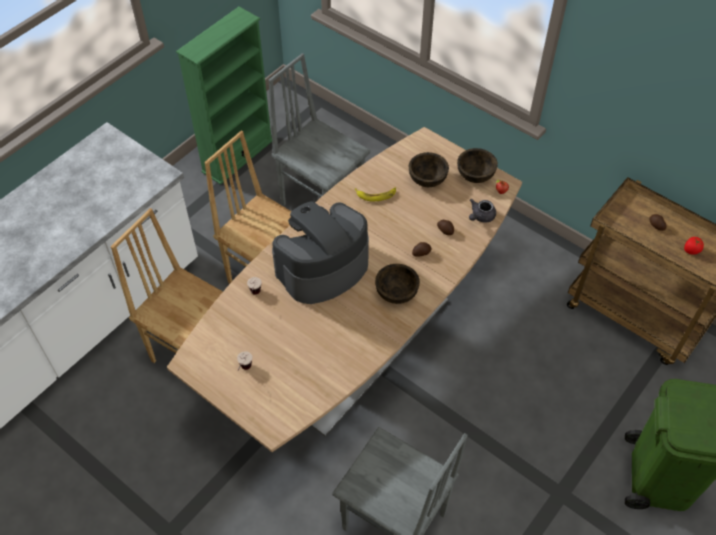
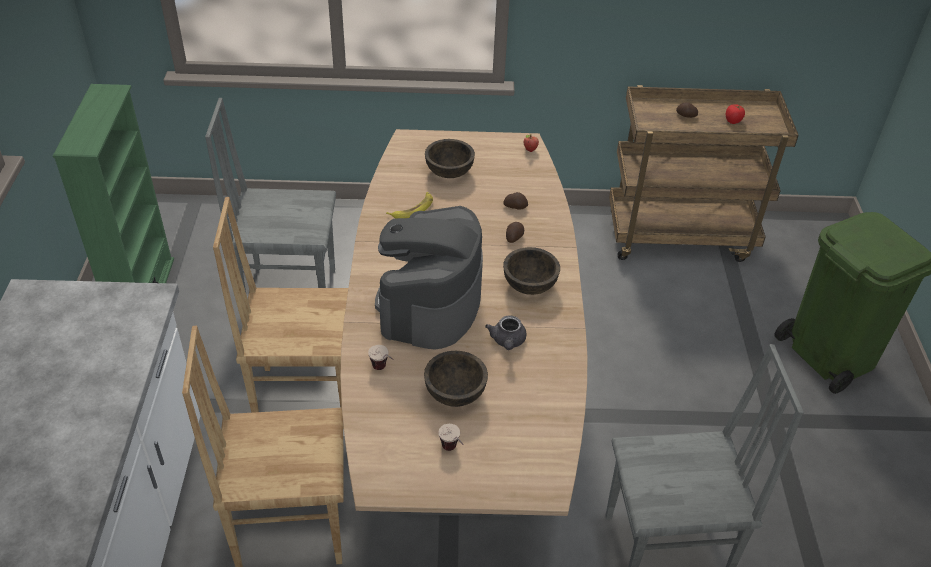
camera: 40 degrees left, 10 degrees down
brown bowl [457,148,498,183] -> brown bowl moved to [424,351,488,407]
grey teapot [469,199,496,223] -> grey teapot moved to [485,316,526,350]

